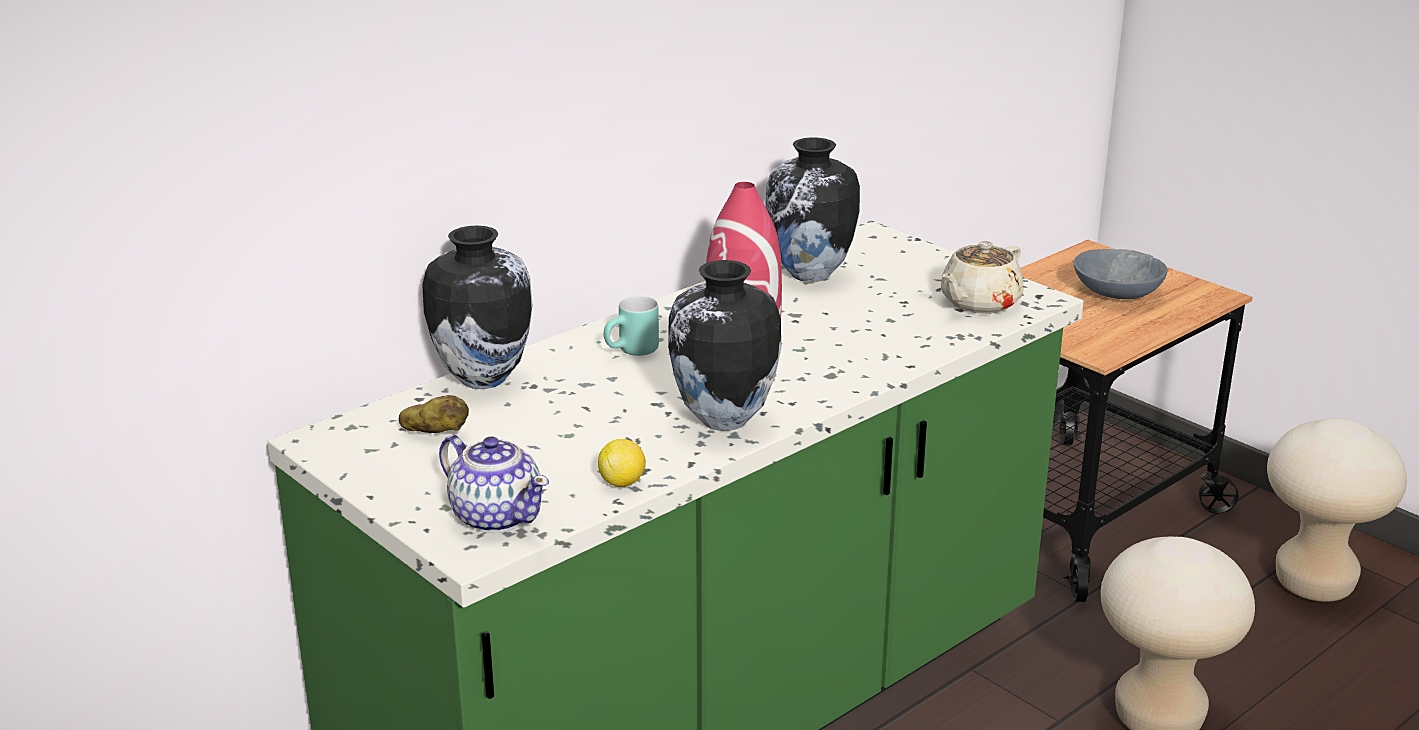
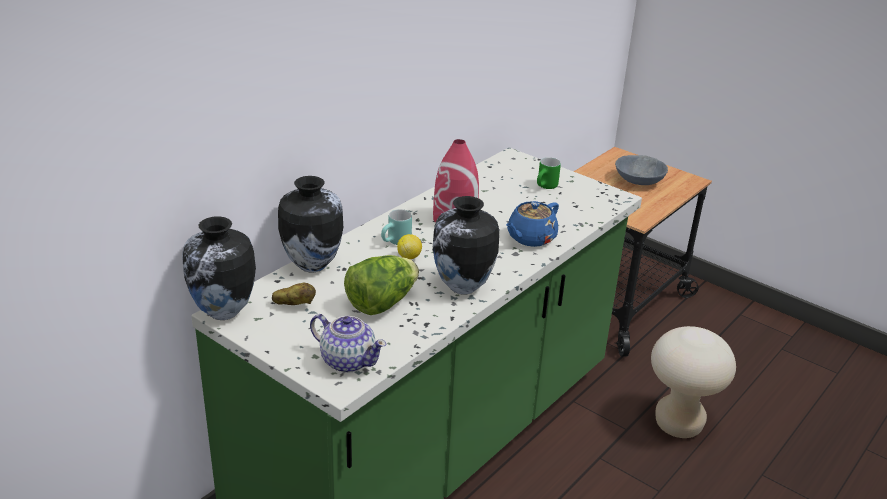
camera: 10 degrees left, 5 degrees up
lemon [598,439,646,487] -> lemon moved to [397,234,422,259]
vase [765,138,860,282] -> vase moved to [182,216,256,320]
beige teapot [941,241,1023,314] -> none
beige stool [1267,418,1407,602] -> none
none -> lettuce [344,255,419,315]
none -> blue teapot [506,201,559,247]
none -> green mug [537,157,561,189]

